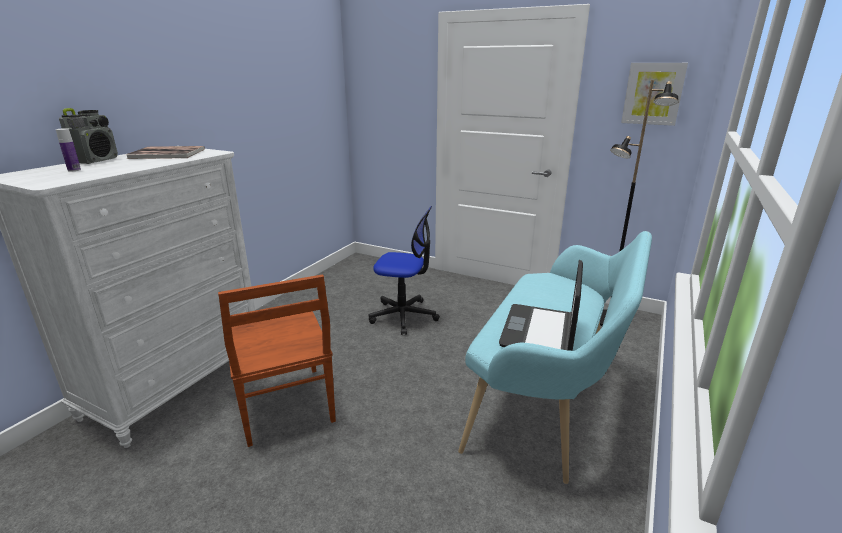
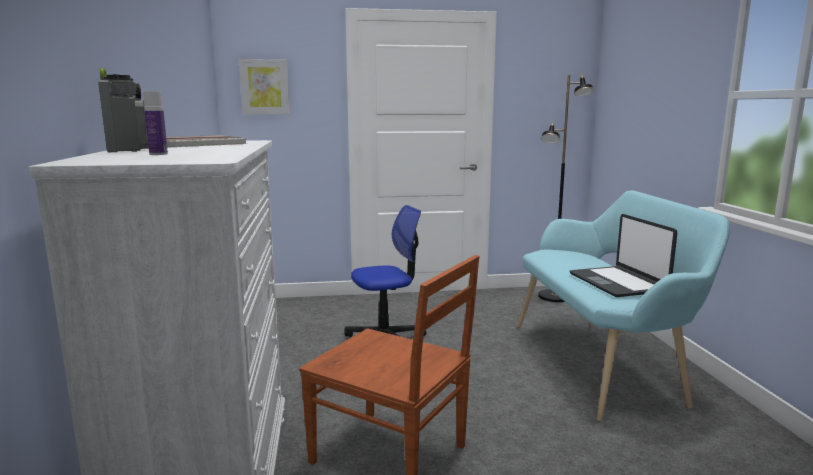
camera: 35 degrees left, 10 degrees down
picture [621,63,688,126] -> picture moved to [239,59,290,115]

